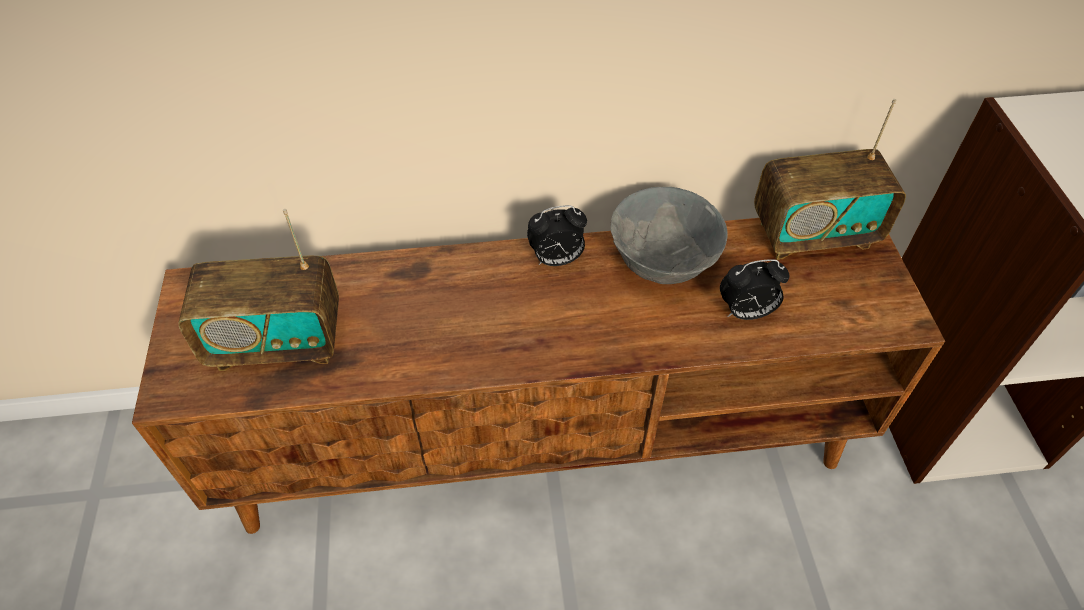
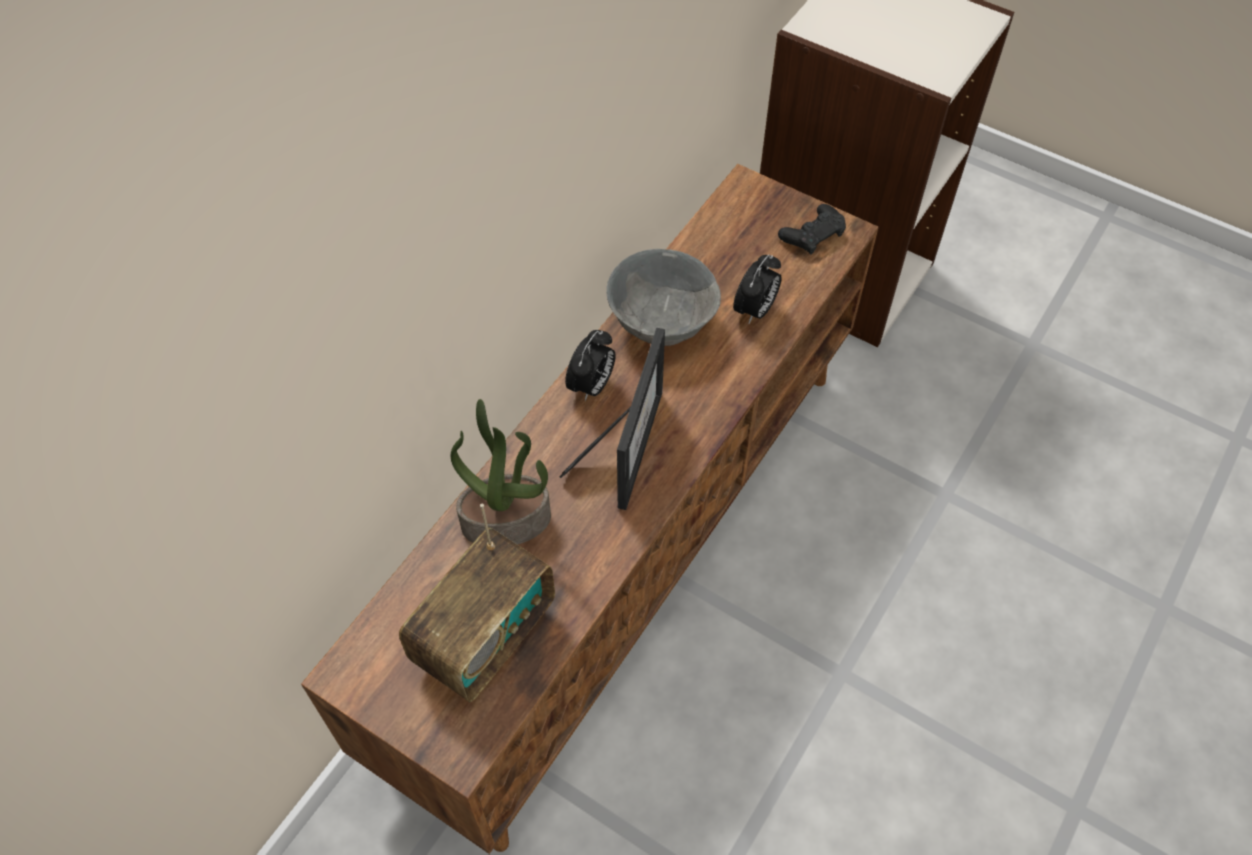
camera: 50 degrees left, 5 degrees up
radio [754,99,906,260] -> none
none -> potted plant [451,399,551,545]
none -> picture frame [560,327,665,510]
none -> black game controller [778,204,846,255]

